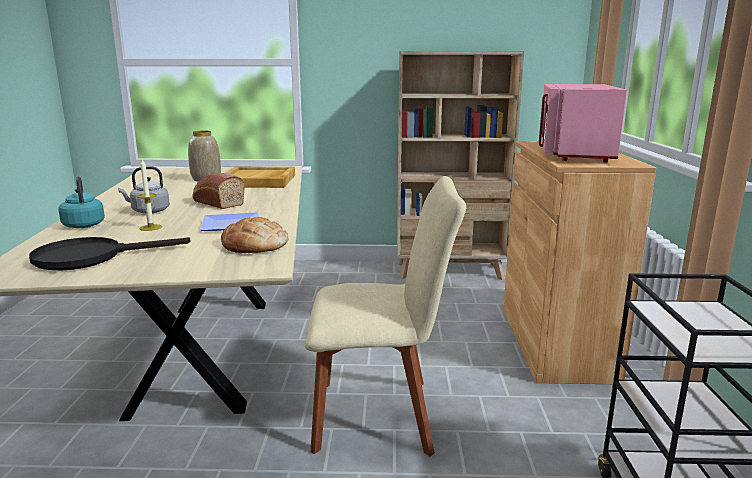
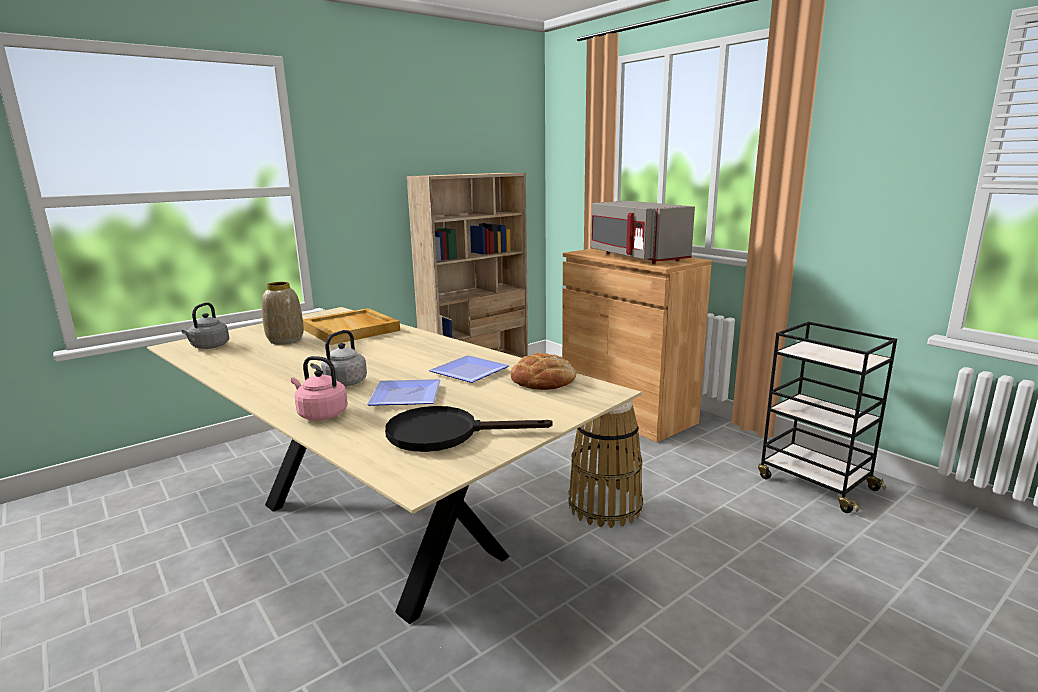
camera: 40 degrees left, 0 degrees up
black frying pan [29,237,190,270] -> black frying pan turned 60 degrees clockwise [385,406,553,452]
turquoise kettle [58,176,105,228] -> pink kettle [291,356,348,421]
candle [137,159,162,231] -> plate [367,379,440,406]
bread [192,173,245,209] -> none
beige chair [305,176,466,457] -> basket [568,400,643,528]
pink microwave [539,84,627,162] -> grey microwave [591,201,695,264]
none -> grey kettle [181,302,229,349]

